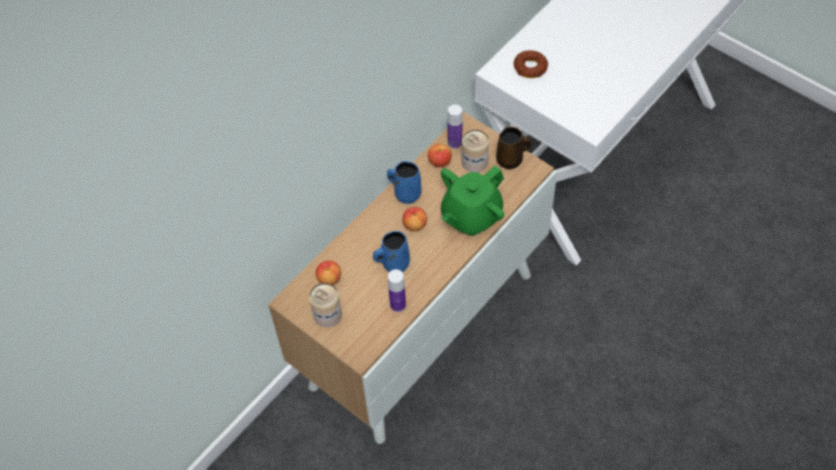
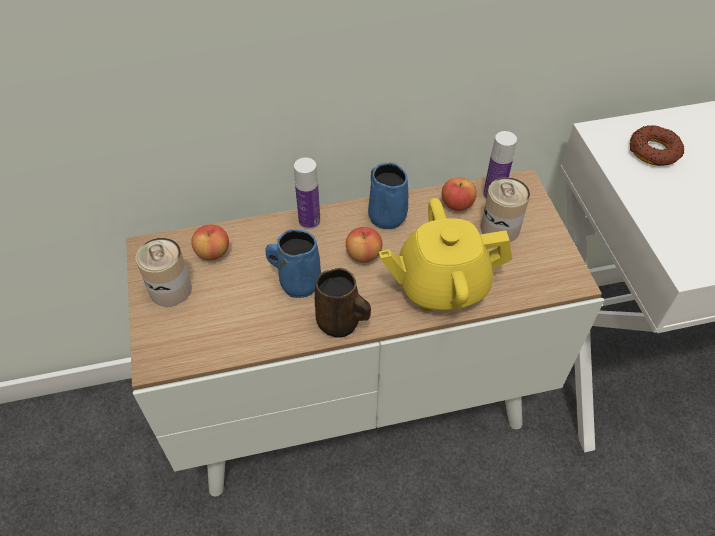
camera: 35 degrees right, 5 degrees down
bottle [388,269,406,312] -> bottle moved to [294,157,320,229]
green teapot [441,166,504,236] -> yellow teapot [379,198,512,312]
brown mug [496,127,531,169] -> brown mug moved to [315,268,371,338]

